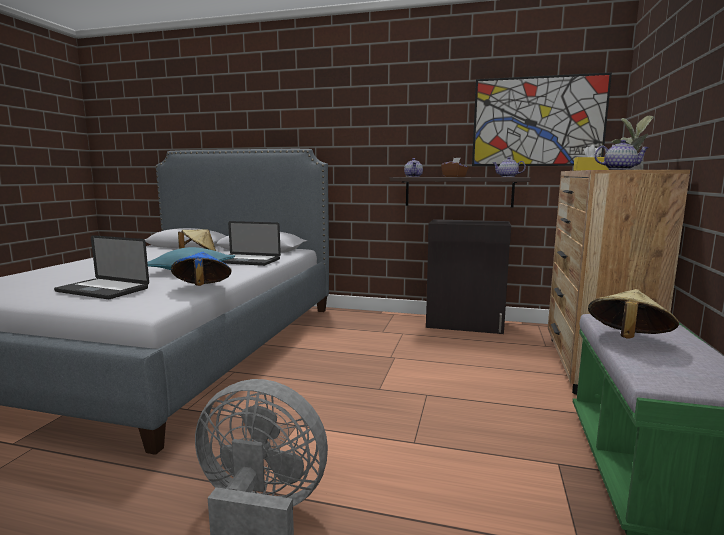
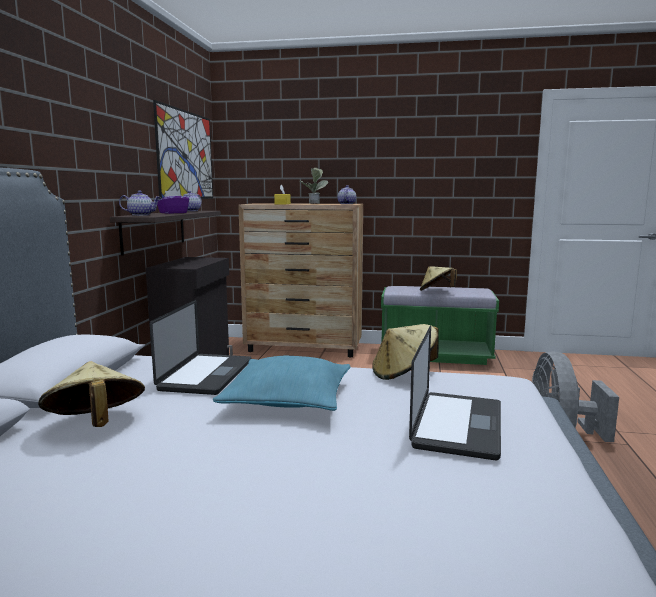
camera: 95 degrees left, 0 degrees up
blue hat [171,252,231,286] -> beige hat [372,324,439,380]
brown tissue box [441,157,469,177] -> purple tissue box [157,191,189,214]

